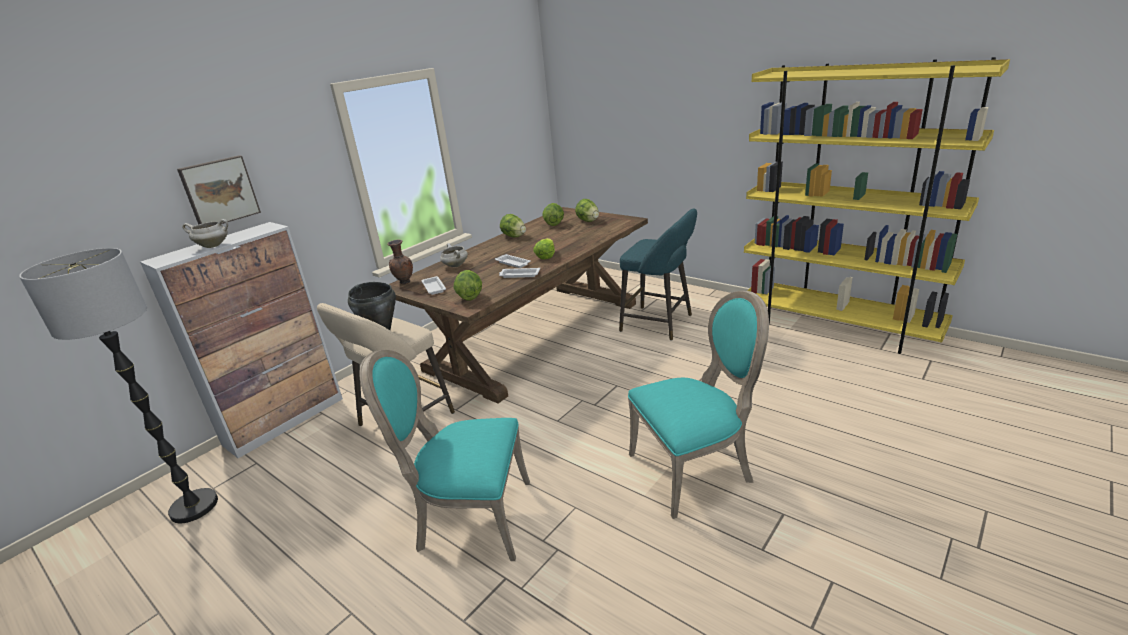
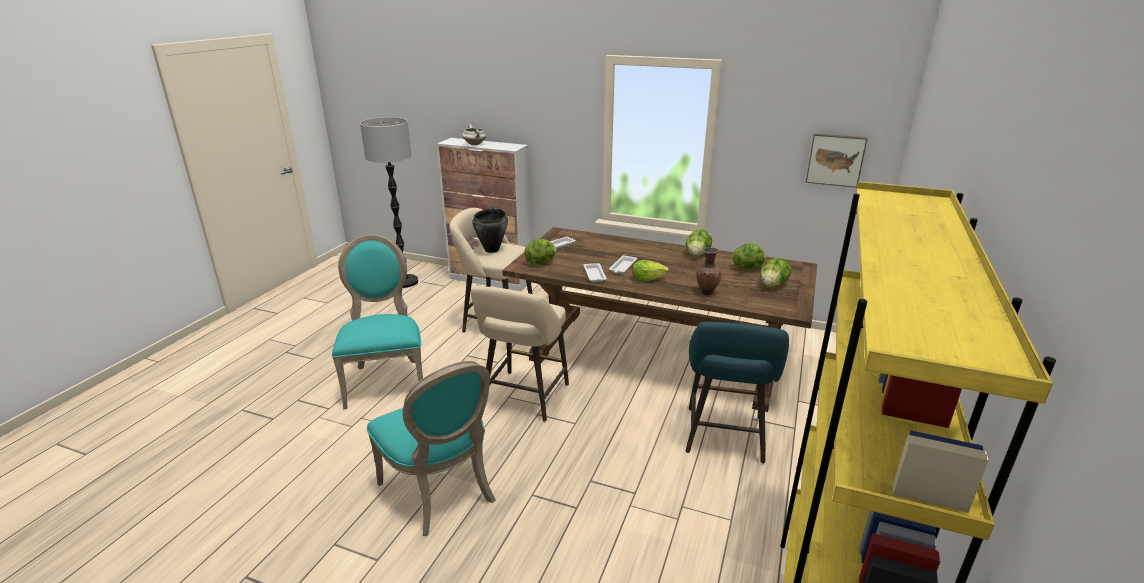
camera: 70 degrees right, 0 degrees up
picture [177,155,261,225] -> picture moved to [806,133,867,188]
brown vase [387,239,413,284] -> brown vase moved to [696,247,721,295]
white cooking pot [440,243,468,267] -> none
none -> beige stool [471,286,569,422]

